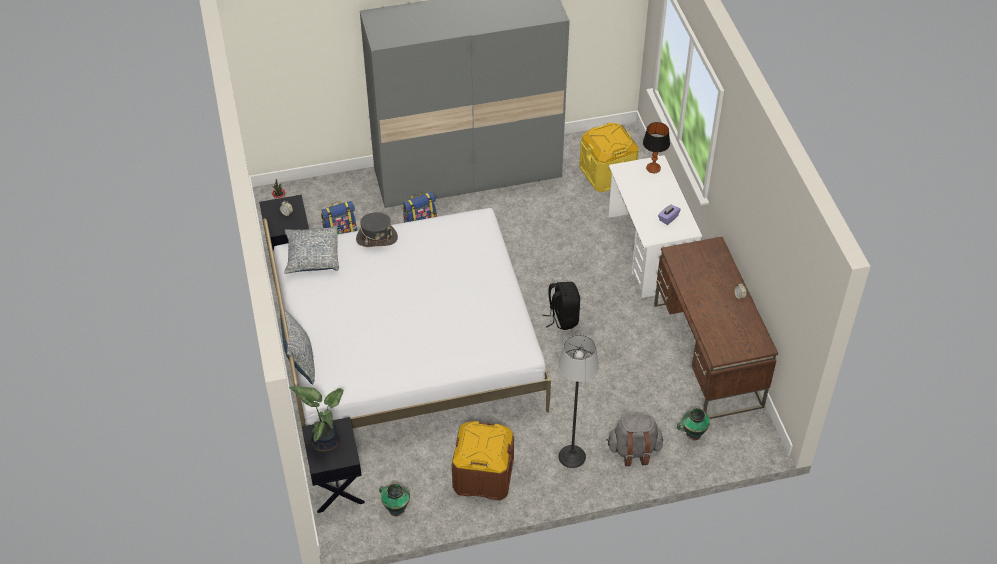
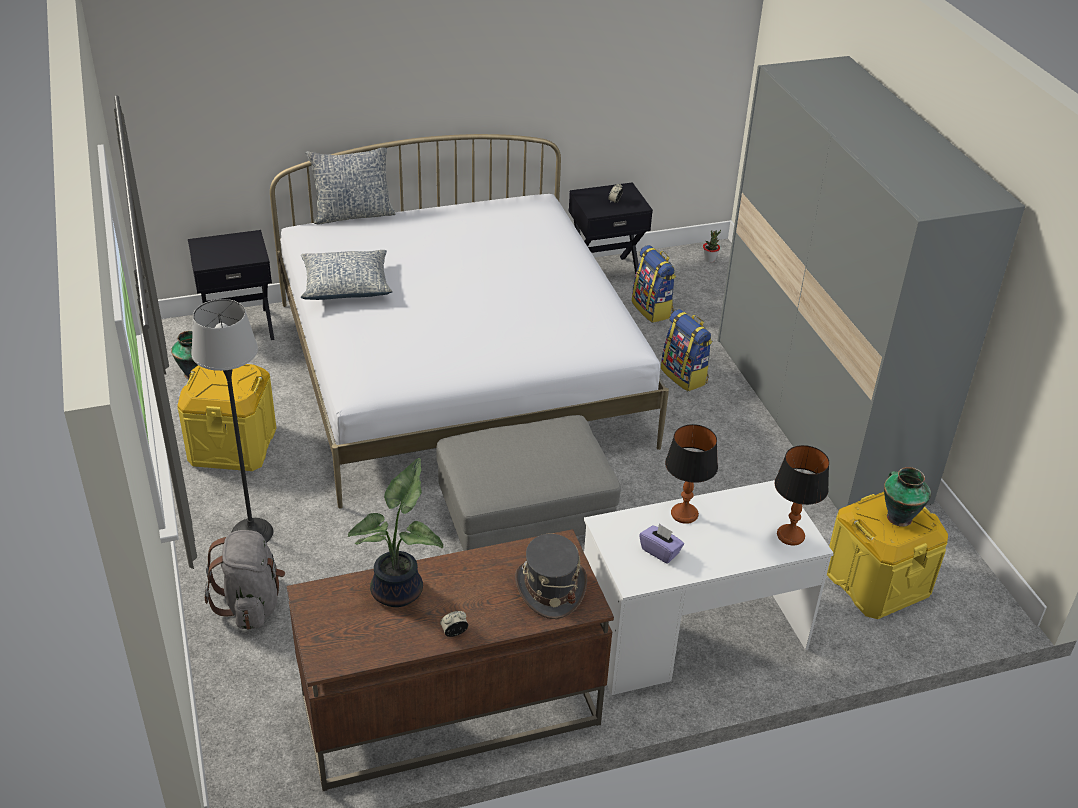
camera: 85 degrees right, 10 degrees down
pillow [284,225,339,274] -> pillow moved to [301,250,392,300]
potted plant [289,386,343,453] -> potted plant moved to [348,458,443,607]
grey hat [356,212,398,247] -> grey hat moved to [515,534,587,619]
brown storage box [452,421,514,501] -> yellow storage box [177,364,277,471]
black backpack [542,282,580,330] -> grey ottoman [436,415,621,551]
vase [677,408,710,441] -> vase moved to [884,467,931,527]
none -> table lamp [665,424,718,524]

